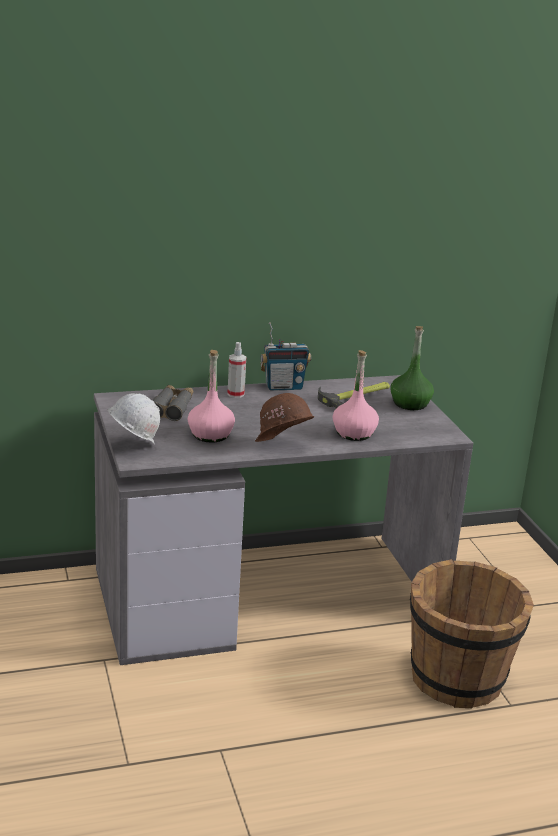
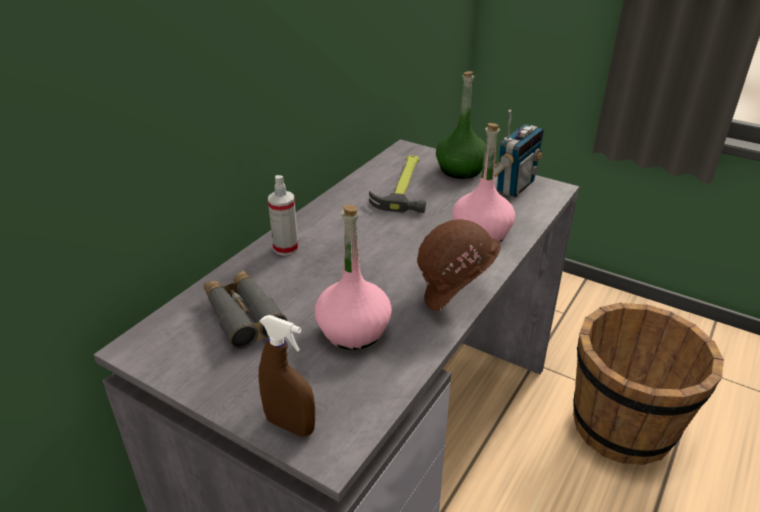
camera: 40 degrees left, 10 degrees up
white hard hat [108,393,160,446] -> brown spray bottle [259,315,315,437]
radio [260,322,311,391] -> radio moved to [494,110,544,197]

